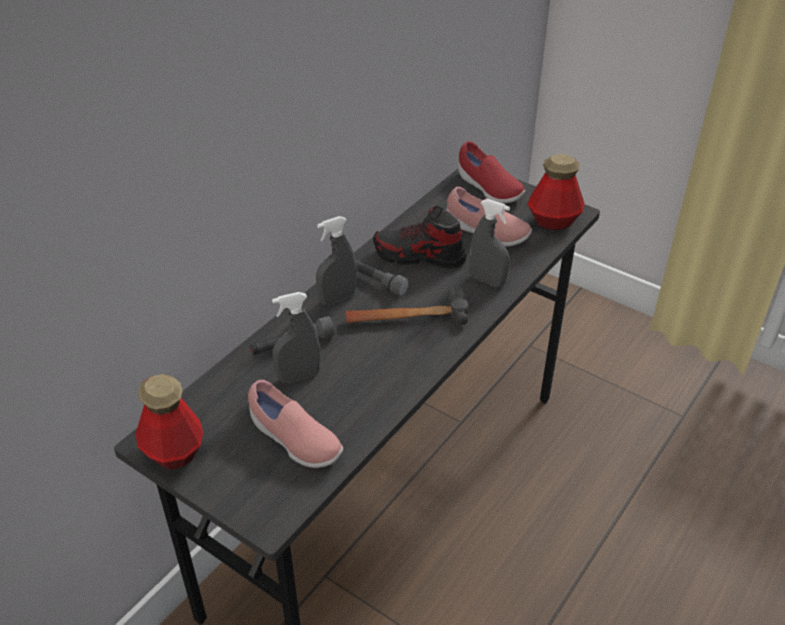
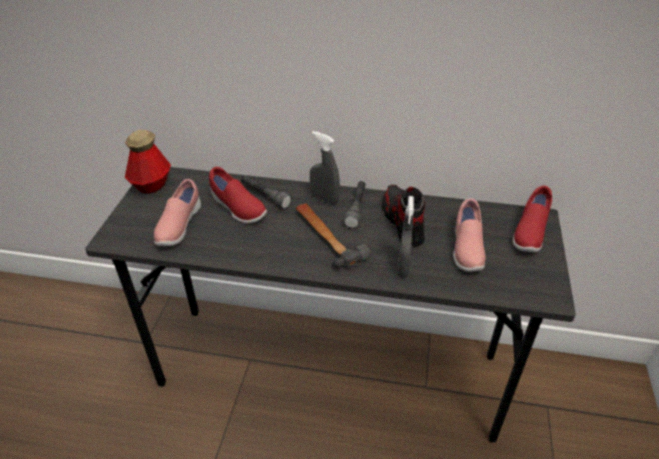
camera: 65 degrees right, 0 degrees up
grey spray bottle [272,292,320,383] -> red shoe [209,167,267,223]
bottle [528,154,585,230] -> none

